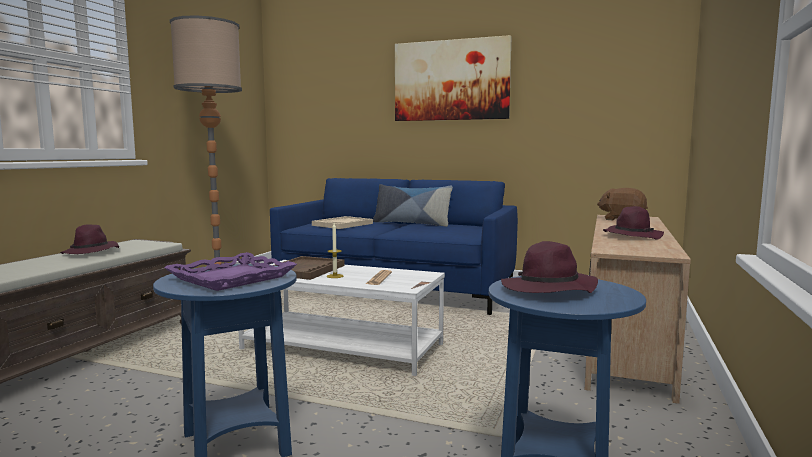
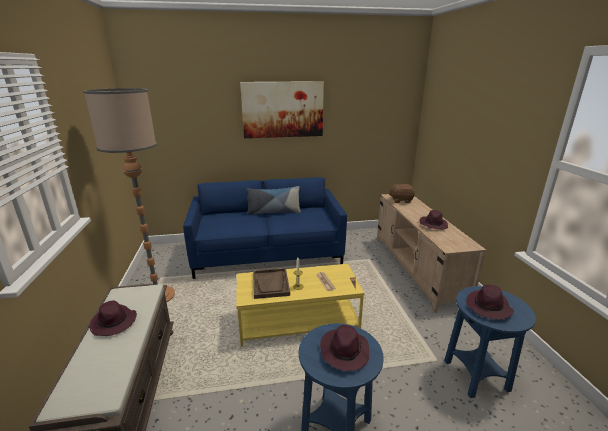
camera: 30 degrees left, 15 degrees up
purple tray [164,252,297,291] -> purple hat [320,325,369,371]
white coffee table [239,260,445,376] -> yellow coffee table [236,264,364,347]
beige tray [312,216,373,229] -> none

